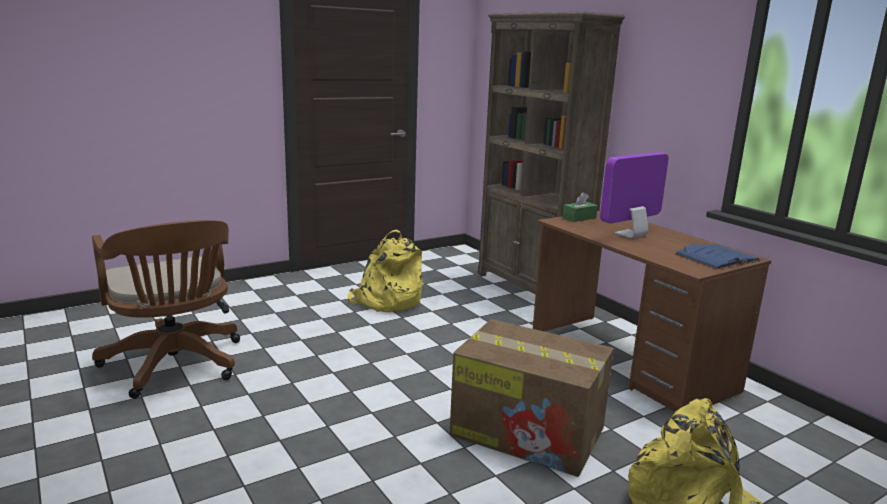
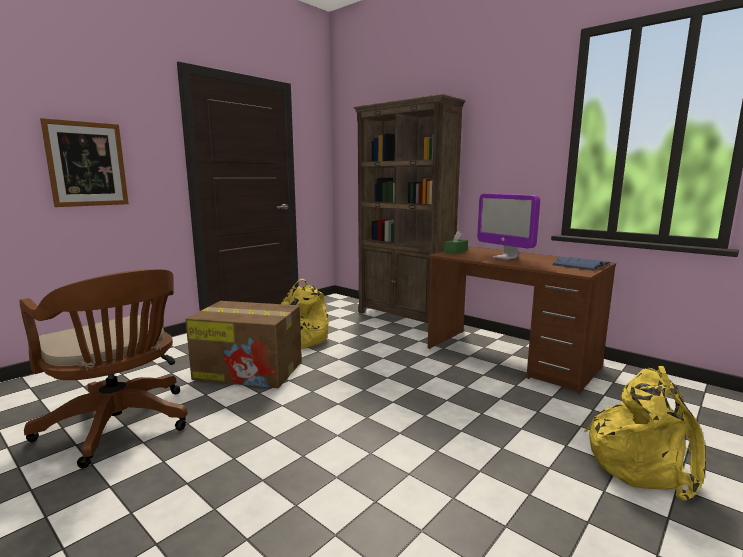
camera: 15 degrees left, 5 degrees down
cardboard box [450,319,614,477] -> cardboard box moved to [185,301,302,388]
monitor [600,152,669,238] -> monitor turned 75 degrees counterclockwise [477,194,540,260]
none -> picture [40,118,129,207]

